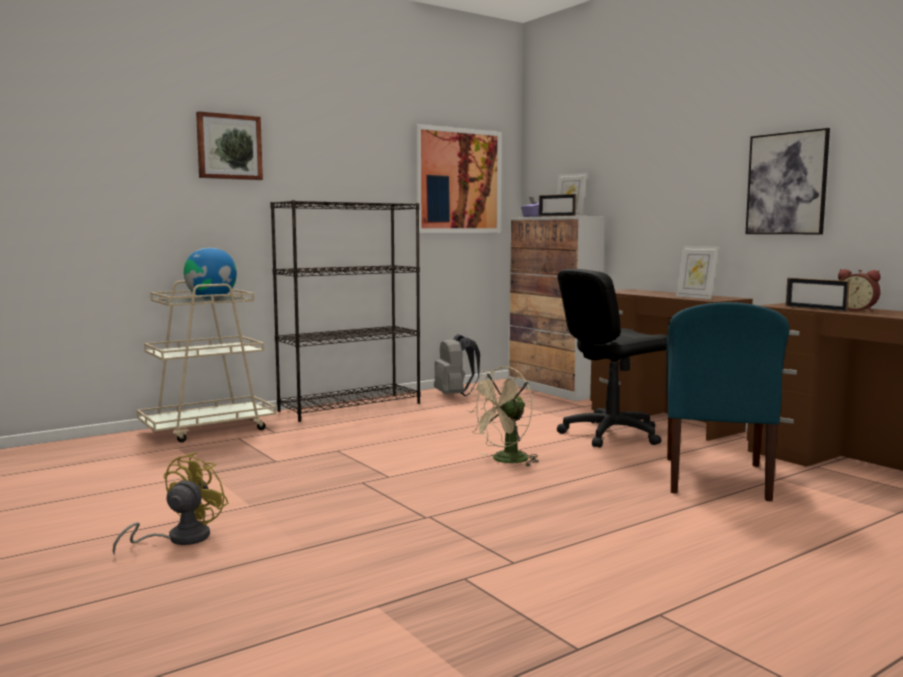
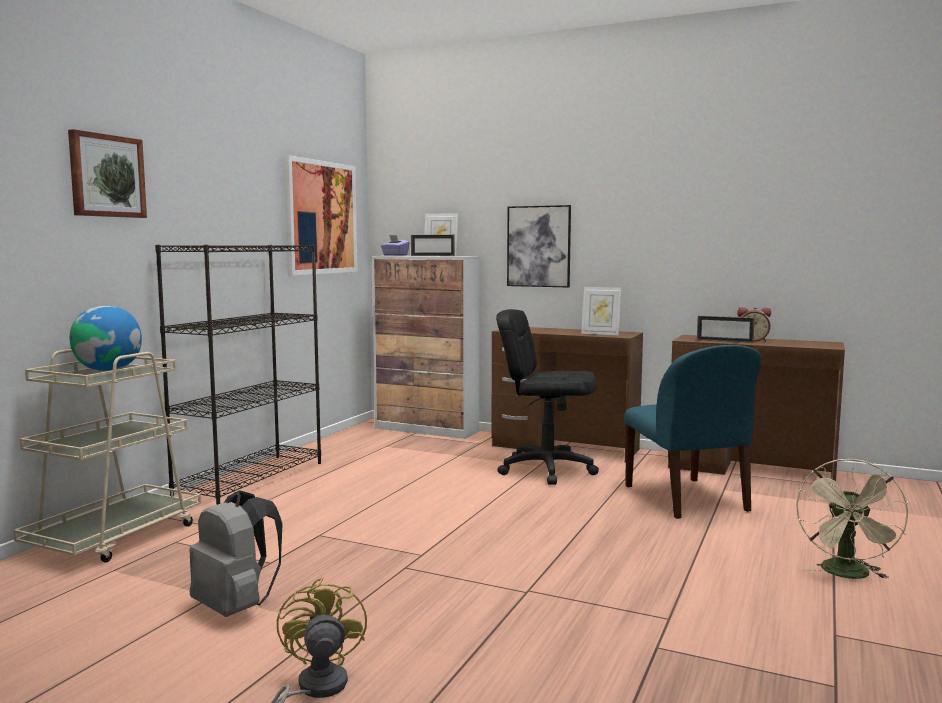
camera: 30 degrees left, 0 degrees up
grey backpack [434,334,480,396] -> grey backpack moved to [190,490,283,617]
beige fan [466,366,539,467] -> beige fan moved to [796,458,909,579]
black office chair [557,269,667,448] -> black office chair turned 75 degrees clockwise [496,309,599,485]
picture [746,128,830,234] -> picture moved to [507,205,571,288]

